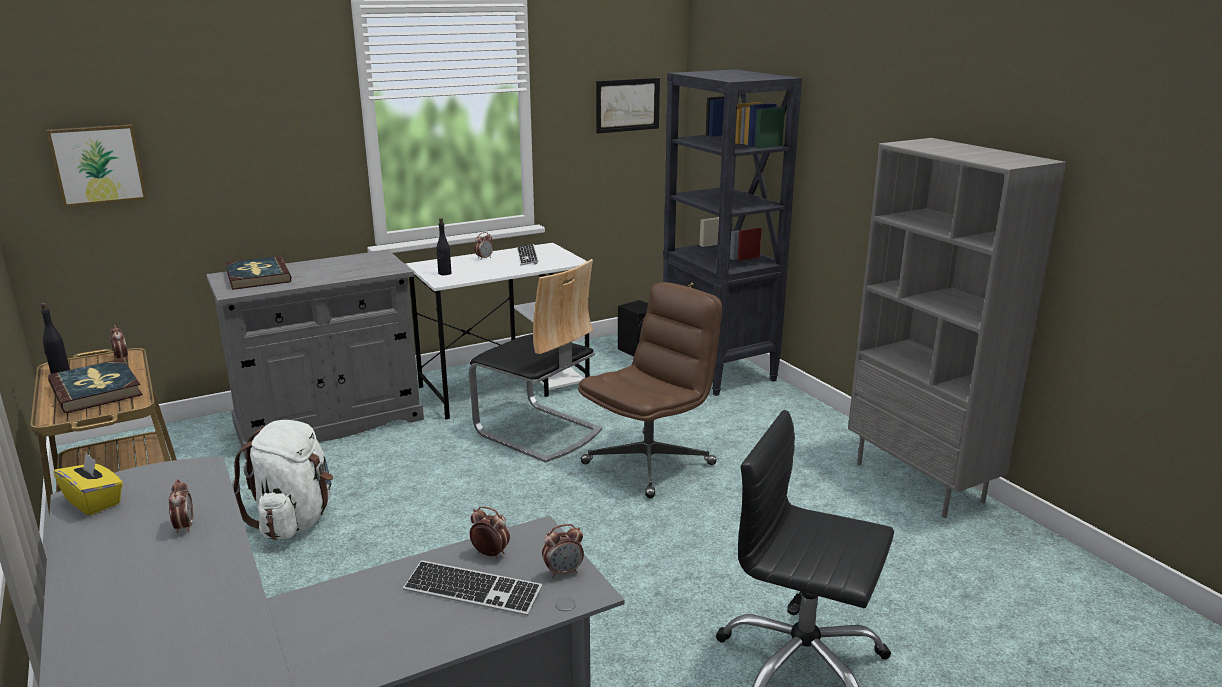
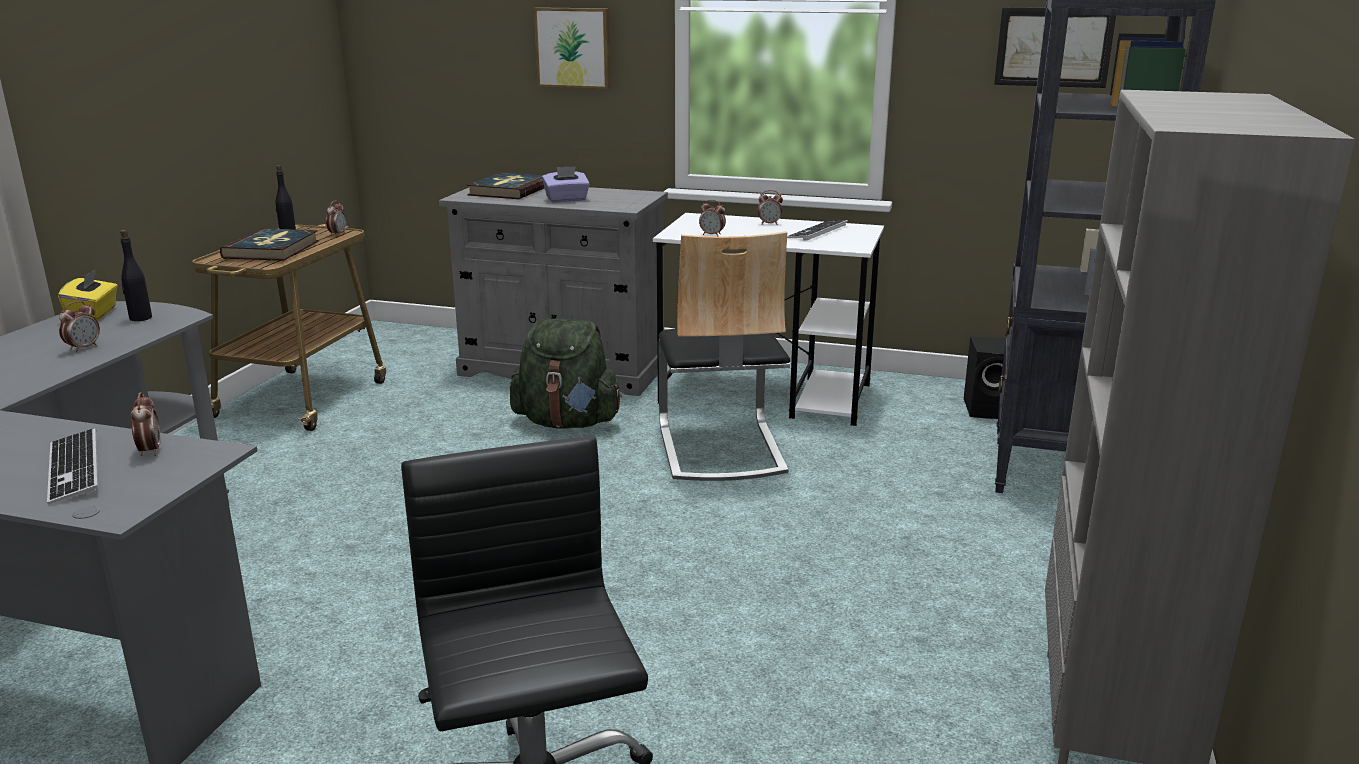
camera: 45 degrees right, 0 degrees up
picture [47,124,147,207] -> picture moved to [534,7,611,89]
white backpack [232,420,333,540] -> none
black bottle [437,218,451,275] -> black bottle moved to [120,230,152,321]
alarm clock [542,524,584,578] -> alarm clock moved to [699,200,726,236]
brown office chair [578,282,722,498] -> none
none -> green backpack [510,318,622,428]
none -> purple tissue box [542,166,590,202]

